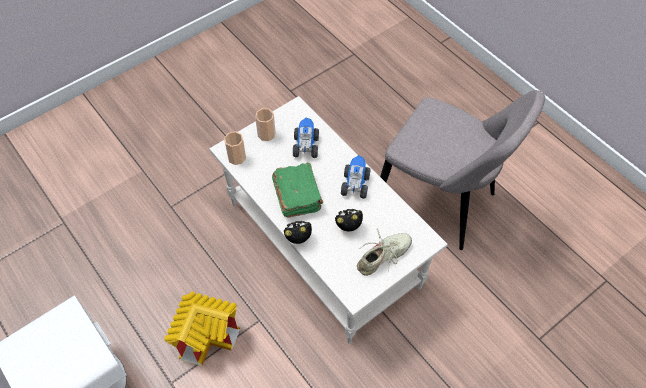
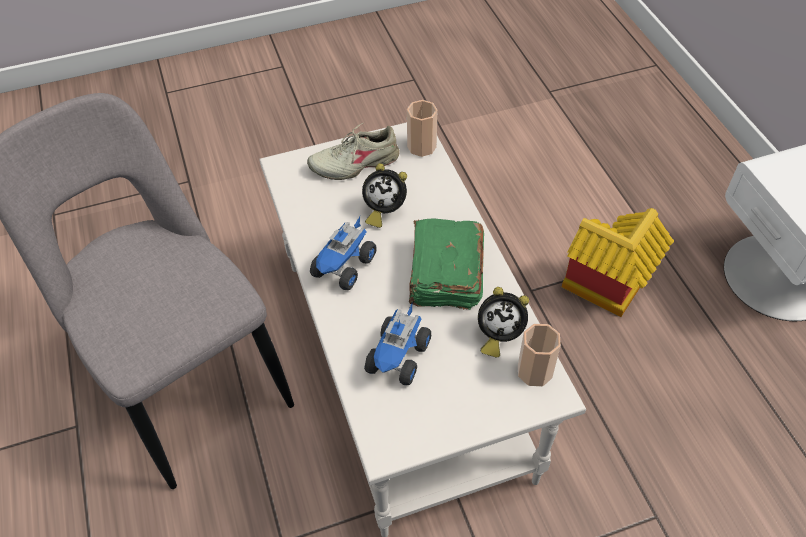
camera: 160 degrees left, 5 degrees down
cup [255,108,276,141] -> cup moved to [407,100,437,157]
alarm clock [284,221,312,244] -> alarm clock moved to [478,287,529,357]

